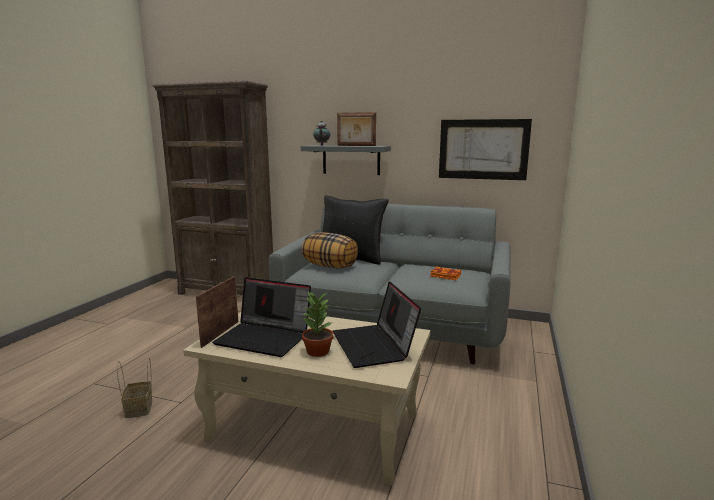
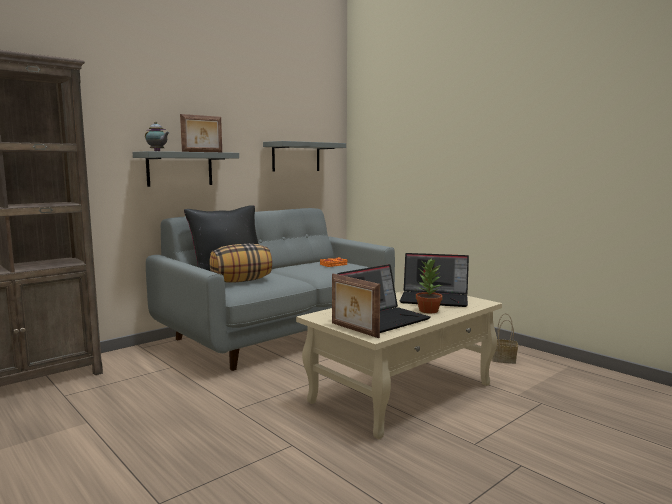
camera: 60 degrees left, 5 degrees down
basket [117,358,152,418] -> basket moved to [492,313,518,364]
picture [439,119,532,180] -> grey shelf [263,141,346,171]

